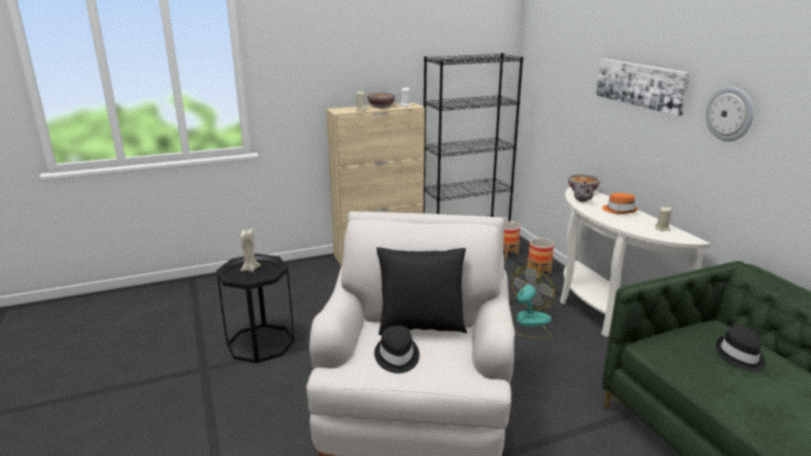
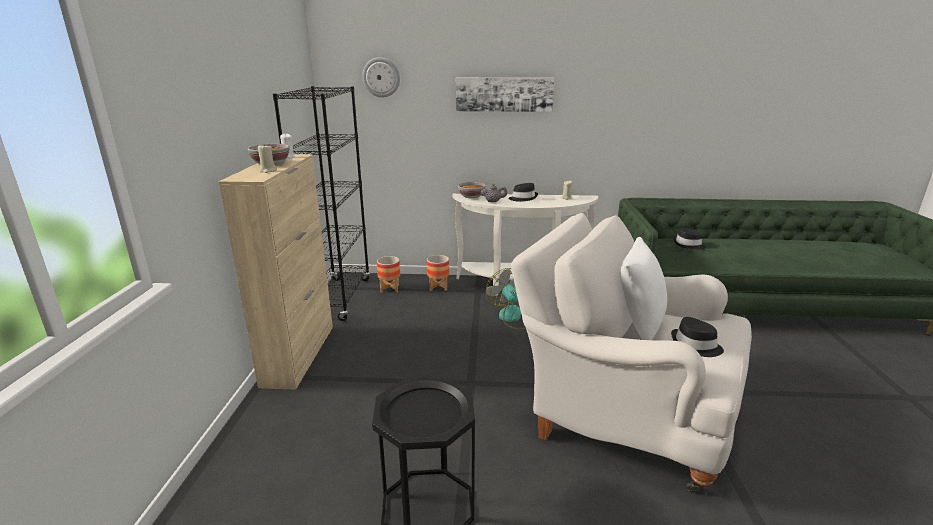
camera: 65 degrees left, 0 degrees up
beige candle [240,229,261,272] -> none
black pillow [376,247,467,335] -> white pillow [620,237,667,340]
orange hat [602,193,638,214] -> black hat [508,183,538,202]
wall clock [706,87,753,141] -> wall clock moved to [362,57,400,97]

